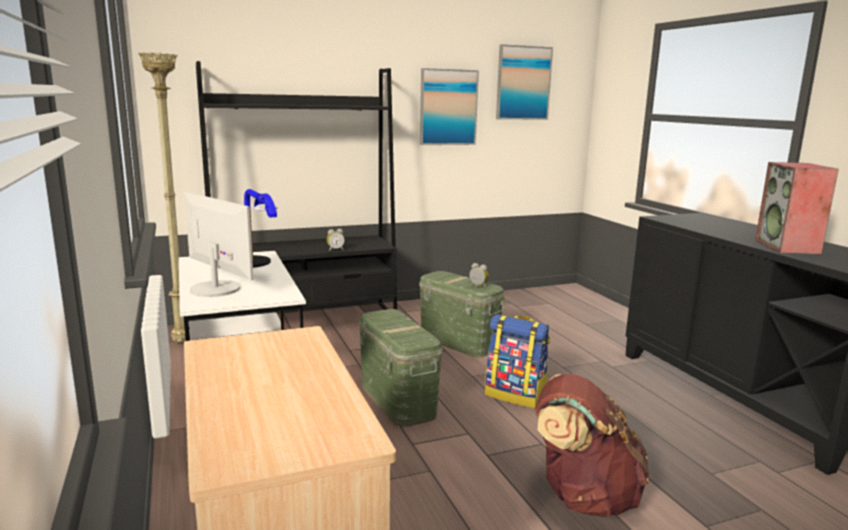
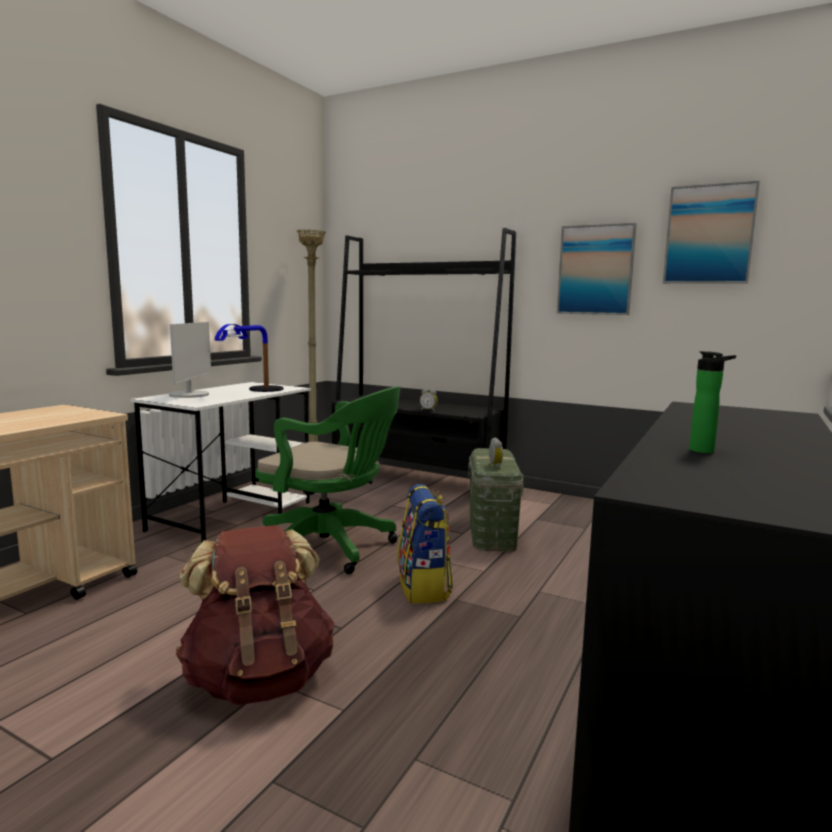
camera: 50 degrees right, 5 degrees down
green storage box [359,309,443,427] -> green office chair [255,386,400,574]
speaker [755,162,839,254] -> bottle [689,351,736,453]

